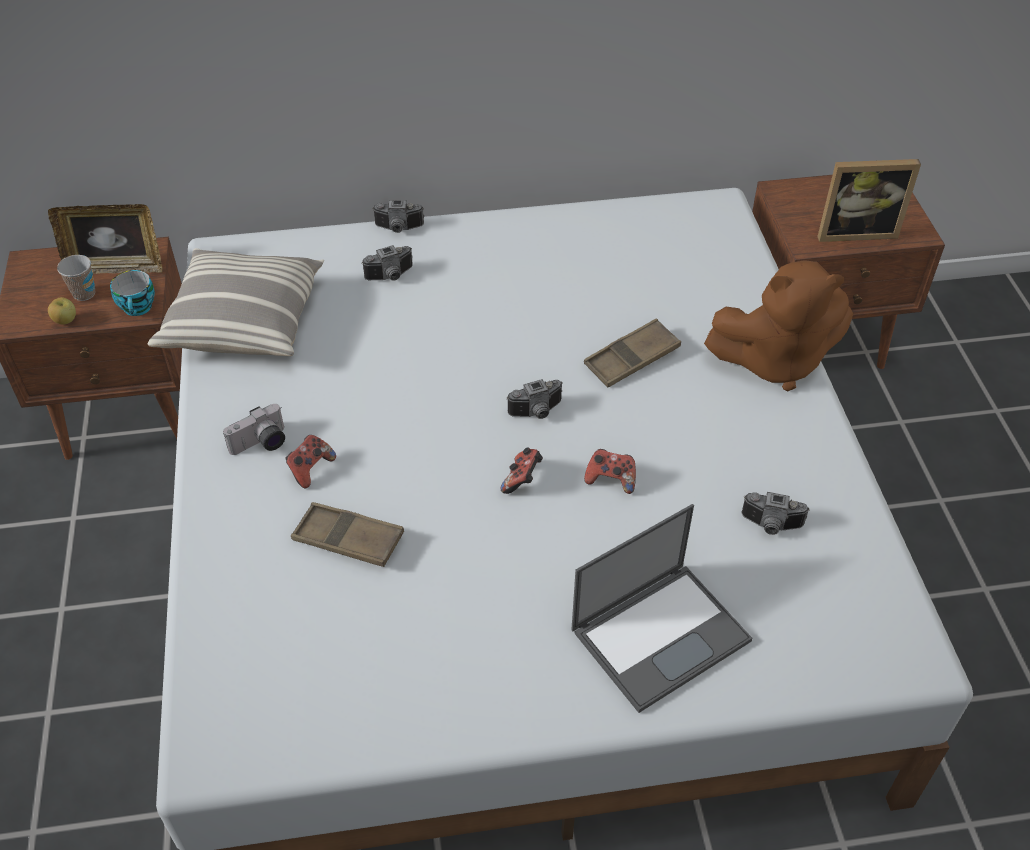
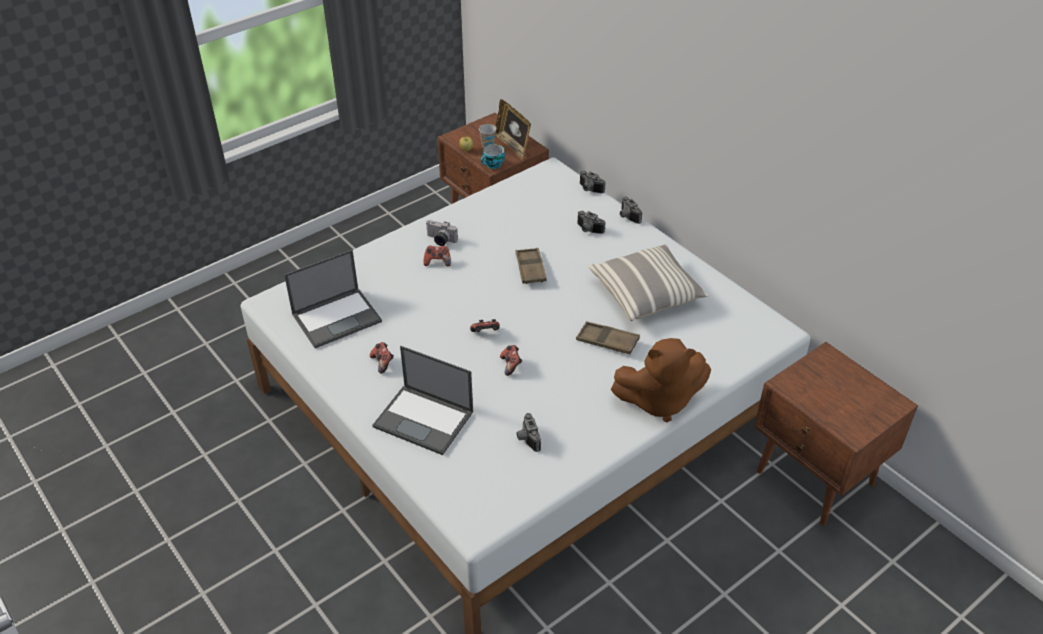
camera: 60 degrees right, 5 degrees down
pillow [148,248,324,356] -> pillow moved to [589,244,709,321]
brown tray [291,502,404,567] -> brown tray moved to [515,248,547,284]
camera [507,379,563,419] -> camera moved to [580,171,606,193]
brown plush toy [704,260,853,391] -> brown plush toy turned 60 degrees counterclockwise [611,338,711,423]
picture frame [817,159,921,242] -> none
none -> laptop [284,250,382,348]
none -> game controller [370,342,394,374]

